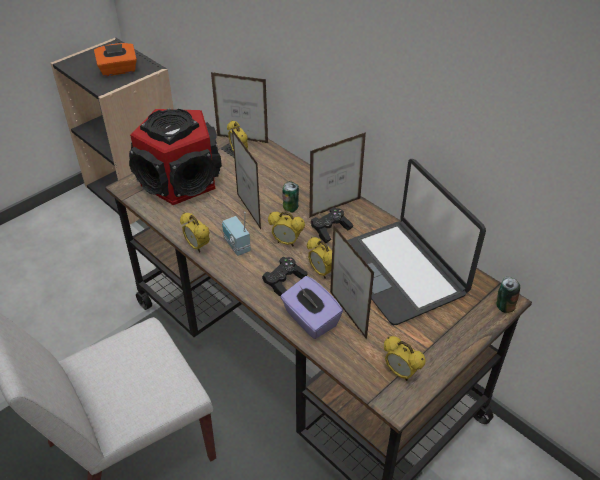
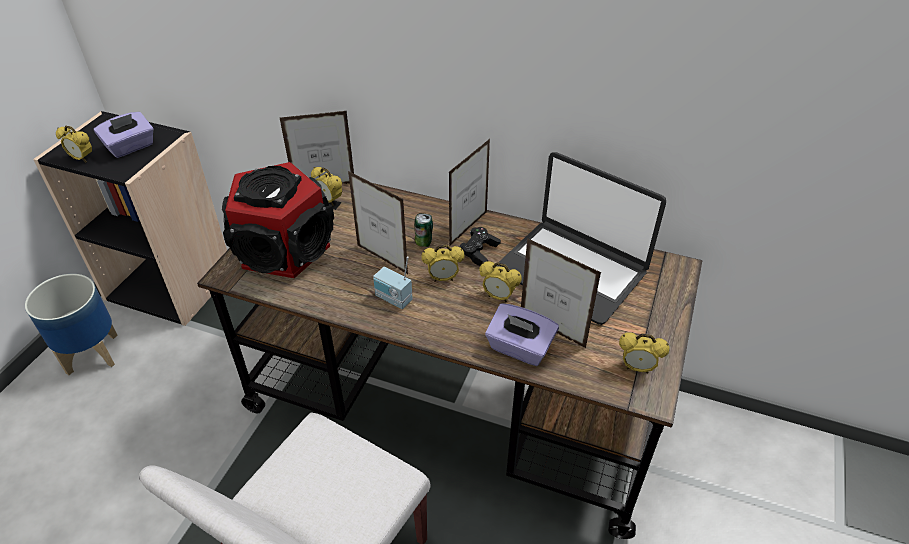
camera: 25 degrees left, 0 degrees up
orange tissue box [94,43,137,76] -> purple tissue box [94,112,154,158]
alarm clock [180,212,210,252] -> alarm clock moved to [56,126,92,162]
black game controller [262,257,307,297] -> none
can [496,277,520,313] -> none
none -> planter [25,274,118,375]

